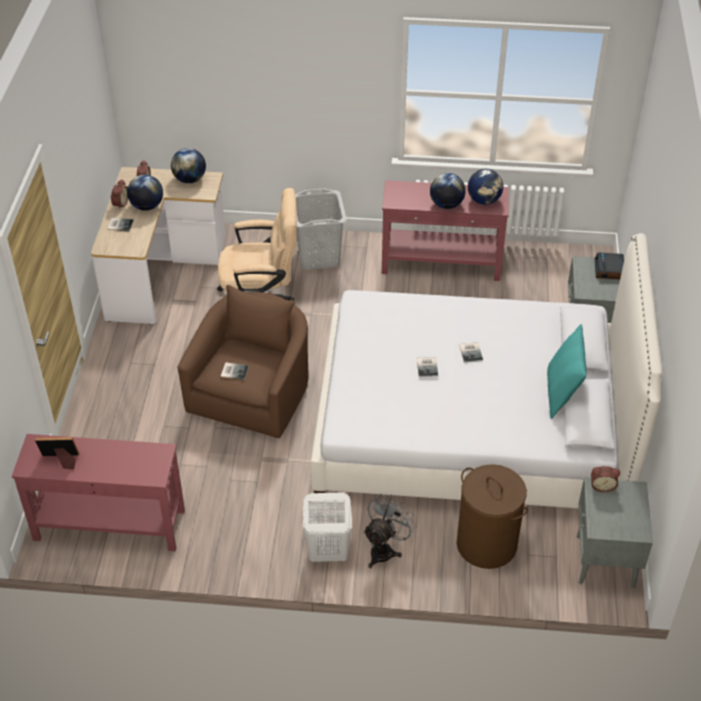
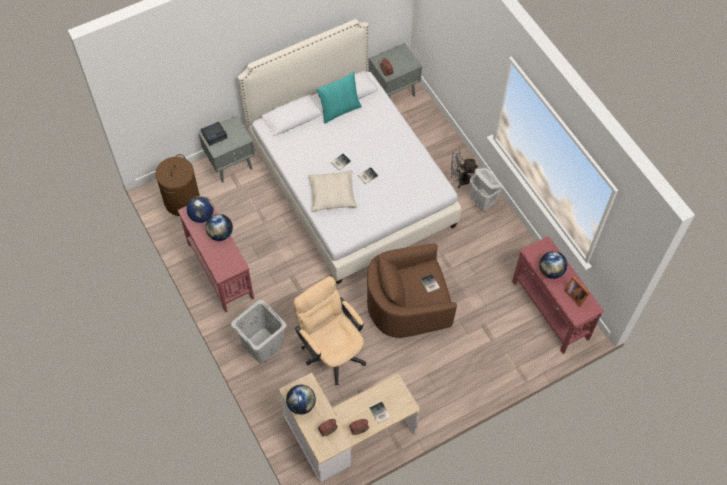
camera: 125 degrees left, 15 degrees up
globe [127,175,163,211] -> globe moved to [539,251,567,279]
brown laundry basket [457,464,528,569] -> brown laundry basket moved to [155,154,200,216]
none -> beige pillow [308,170,357,211]

